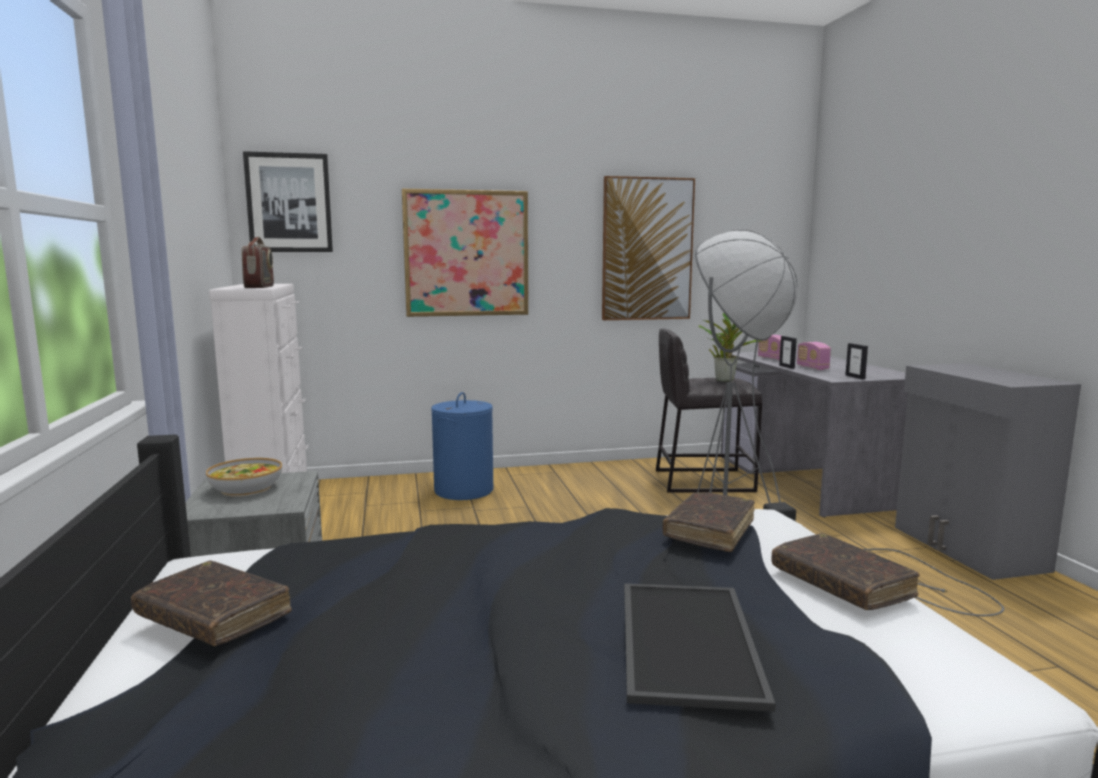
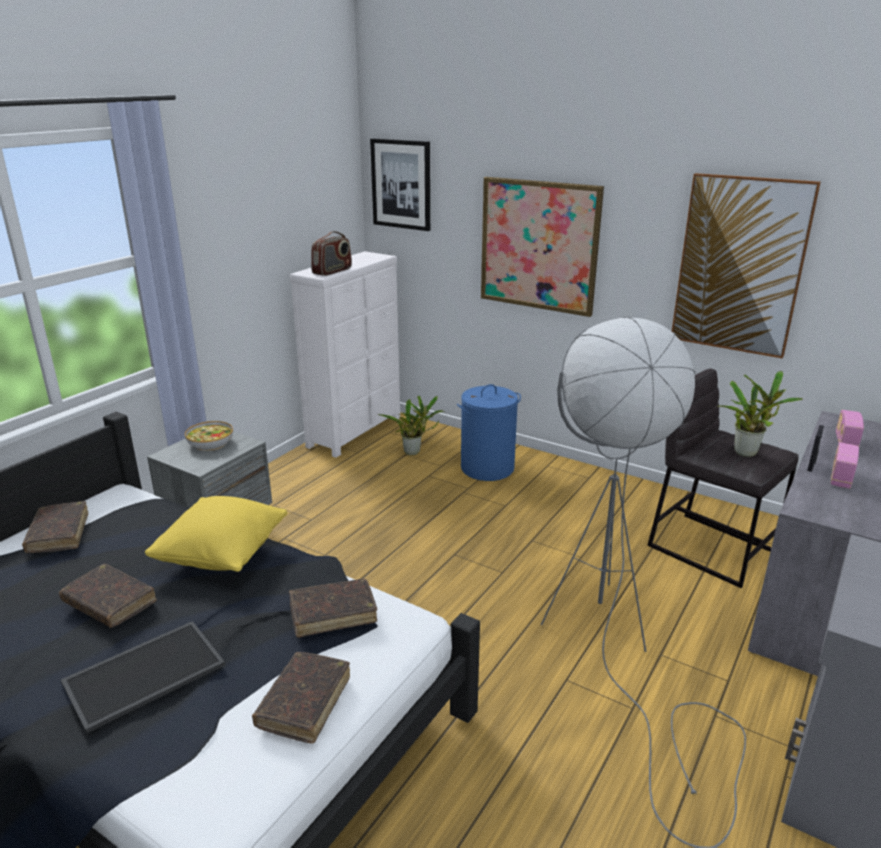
camera: 45 degrees right, 15 degrees up
picture frame [845,343,868,379] -> none
none -> brown book [59,564,157,628]
none -> yellow pillow [145,496,288,572]
none -> potted plant [377,396,444,455]

